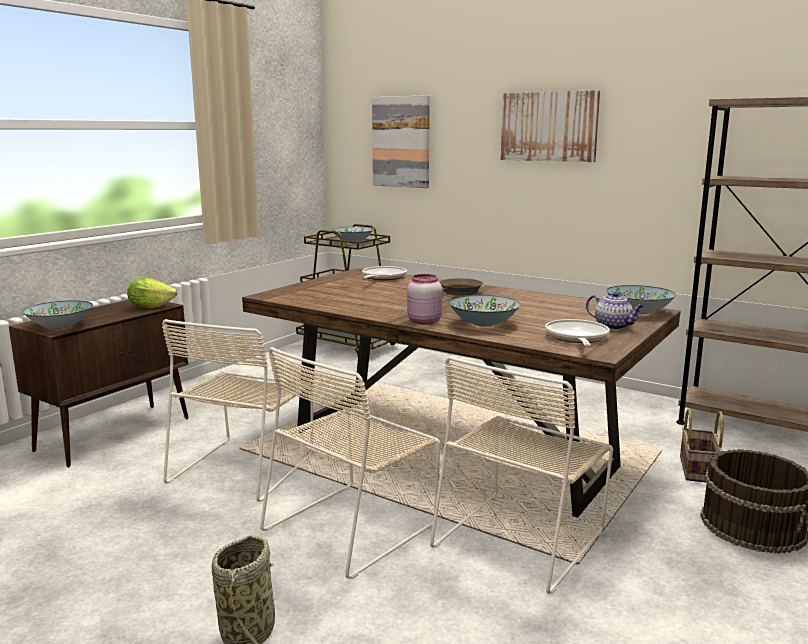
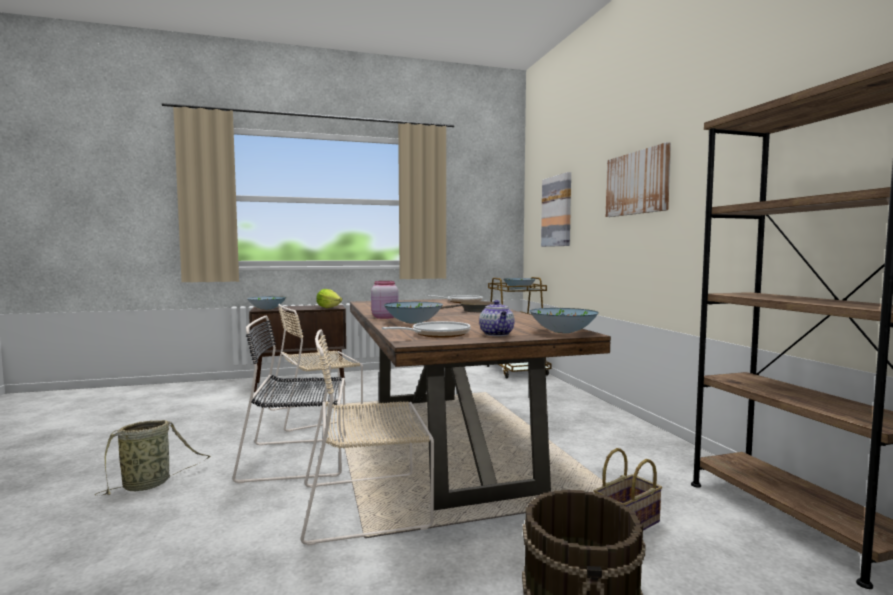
camera: 40 degrees right, 10 degrees down
beige chair [260,347,440,579] -> black chair [232,316,346,483]

